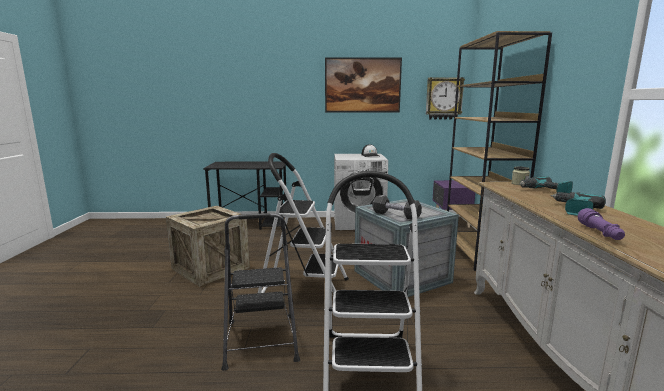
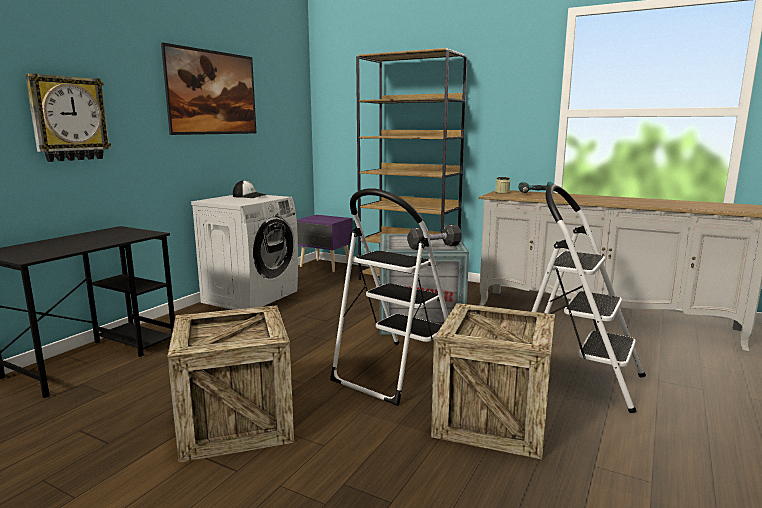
camera: 60 degrees left, 0 degrees up
black step ladder [221,213,300,371] -> crate [431,303,555,460]
wall clock [426,77,465,120] -> wall clock moved to [25,73,111,162]
power drill [551,192,606,216] -> none
purple flashlight [578,208,625,240] -> none

